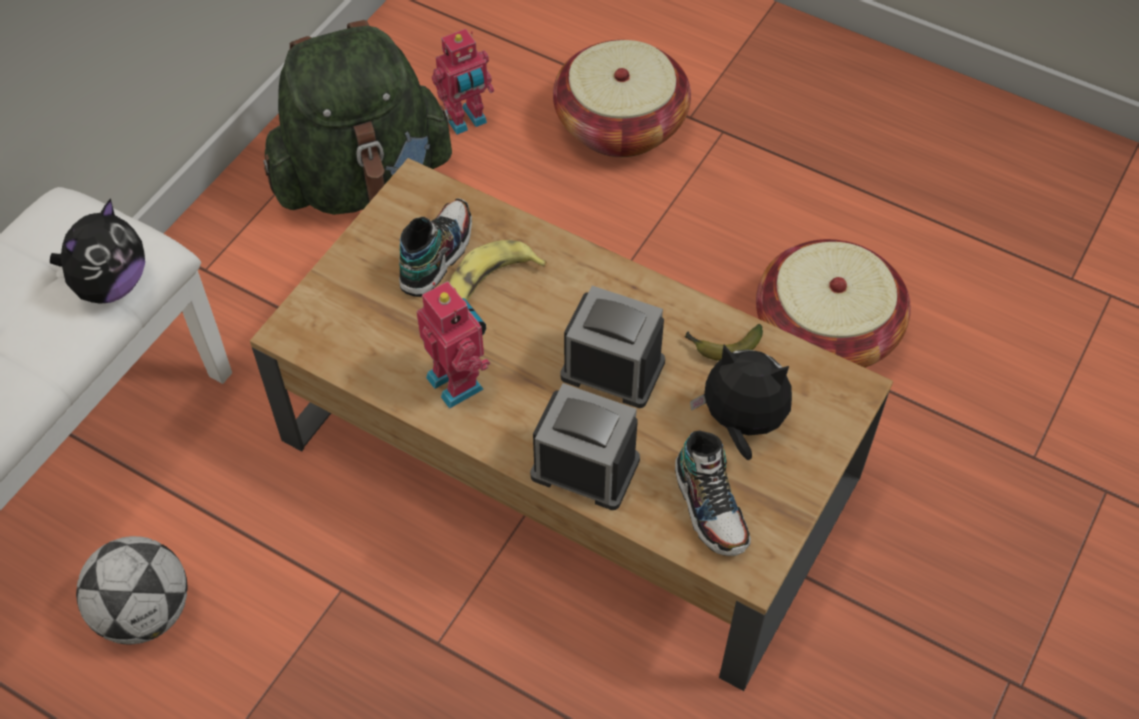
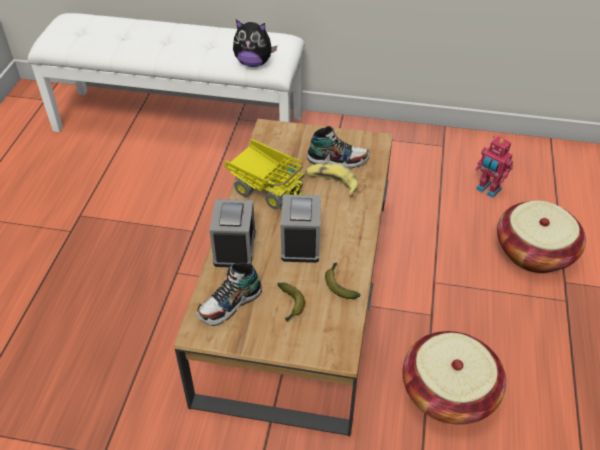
camera: 70 degrees right, 10 degrees down
football [76,536,188,645] -> none
green backpack [264,20,453,215] -> none
toy robot [416,281,490,409] -> toy truck [225,139,304,210]
plush toy [690,345,792,460] -> banana [277,283,305,322]

